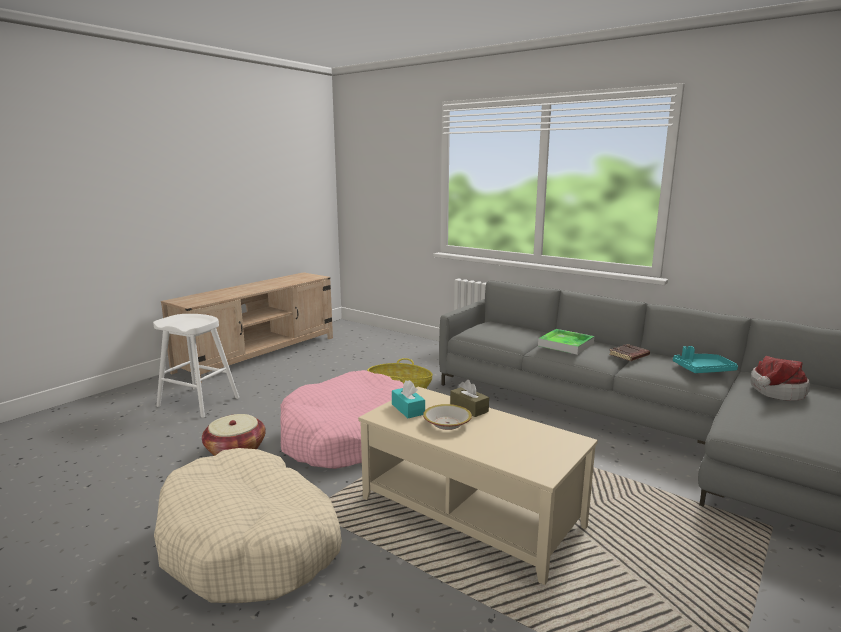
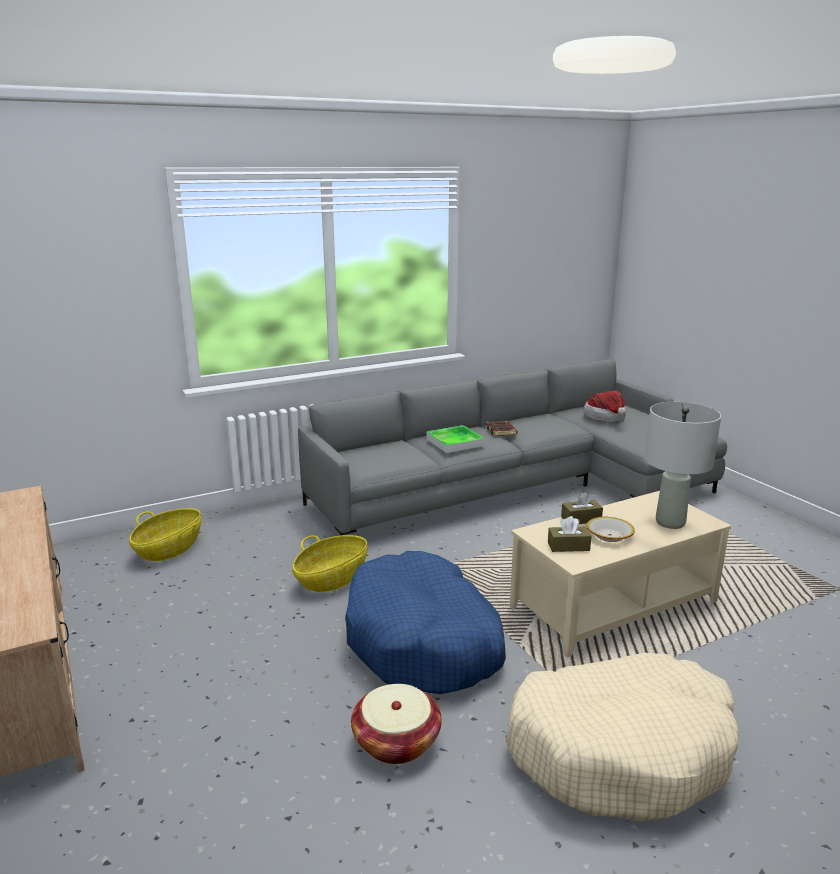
camera: 65 degrees left, 5 degrees up
white stool [153,314,239,418] -> none
pink dog bed [280,370,404,469] -> blue dog bed [345,551,506,694]
turquoise tissue box [392,380,425,418] -> brown tissue box [548,516,591,552]
turquoise tray [673,346,738,373] -> none
none -> basket [129,508,201,562]
none -> grey table lamp [645,402,721,529]

